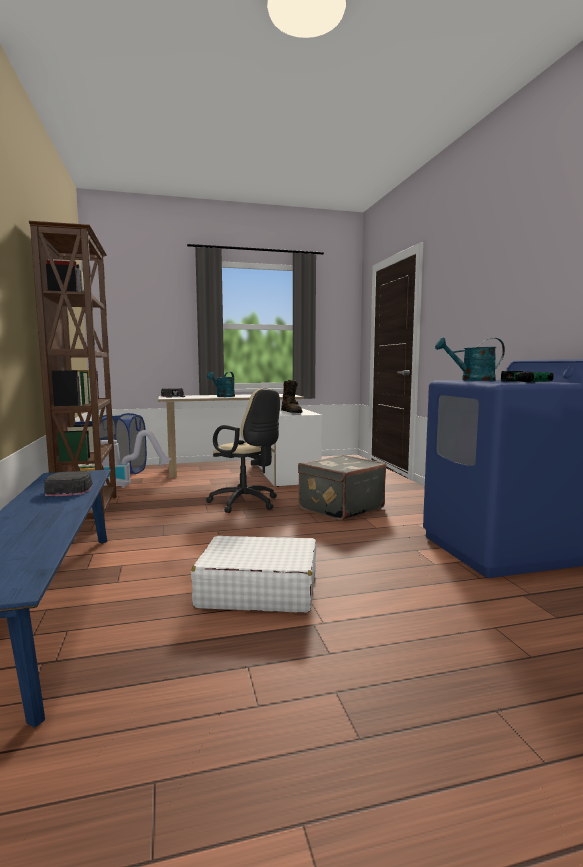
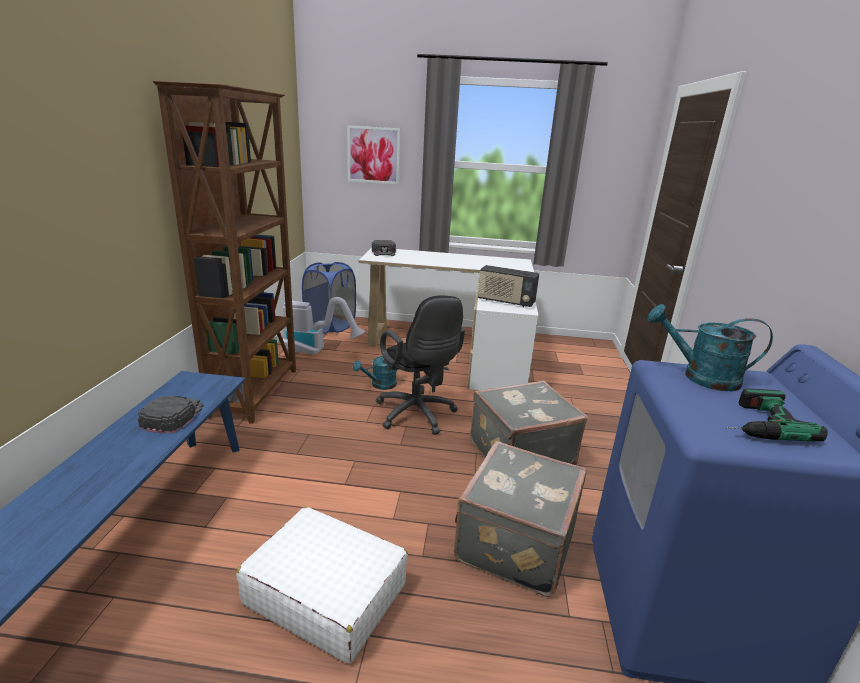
camera: 20 degrees right, 15 degrees up
beige office chair [206,388,280,513] -> black office chair [376,296,465,435]
turquoise watering can [207,372,235,397] -> turquoise watering can moved to [353,356,397,390]
brown boot [281,380,302,413] -> radio [477,265,539,307]
none -> picture [347,125,400,184]
none -> grey suitcase [454,441,587,597]

